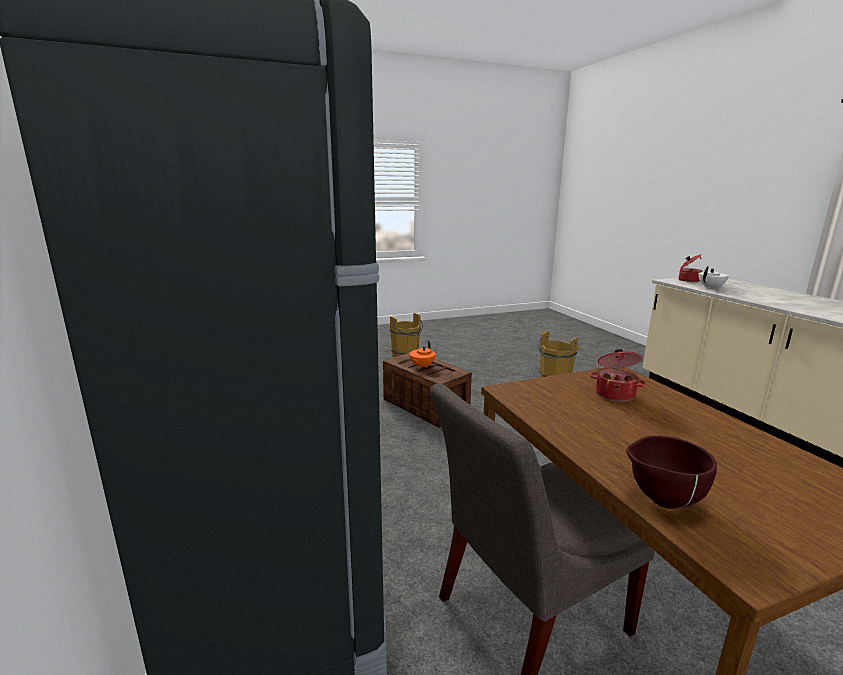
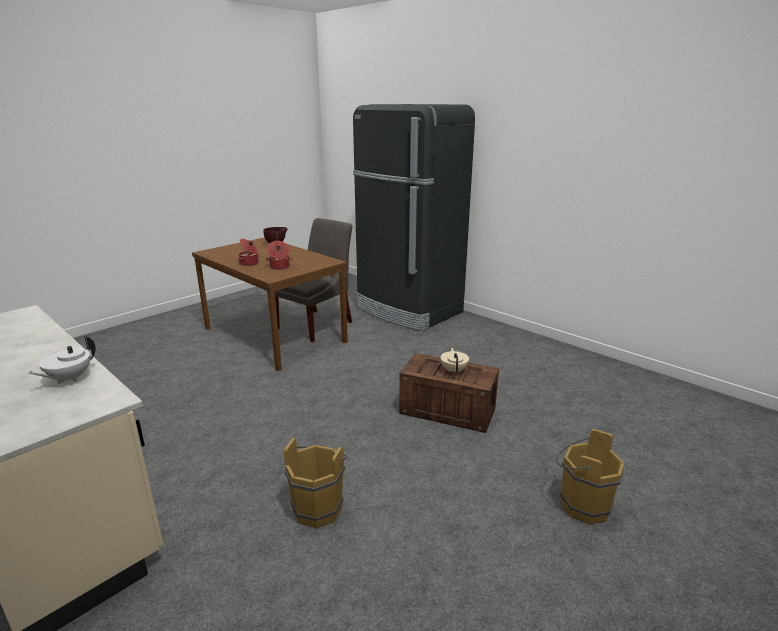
camera: 155 degrees right, 5 degrees up
orange teapot [409,341,435,369] -> beige teapot [441,348,469,374]
cooking pot [678,254,702,282] -> cooking pot moved to [238,238,259,266]

